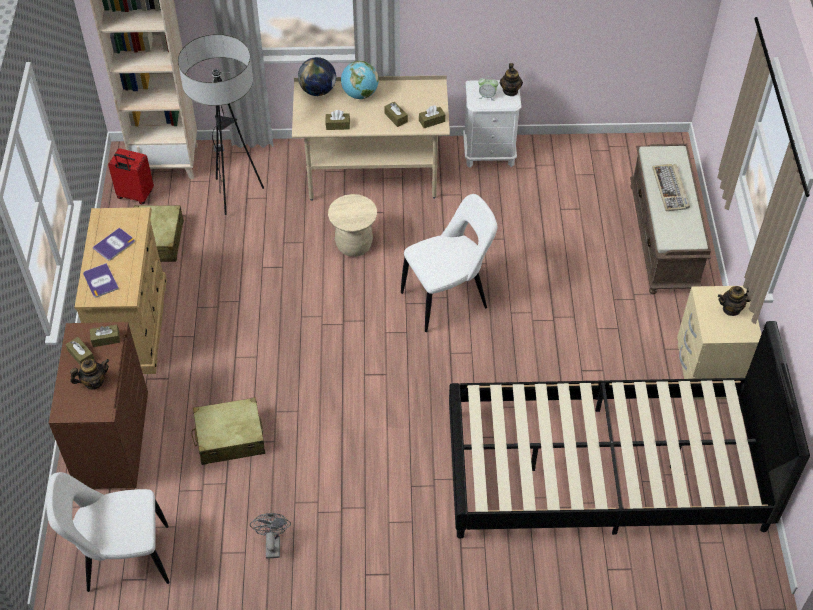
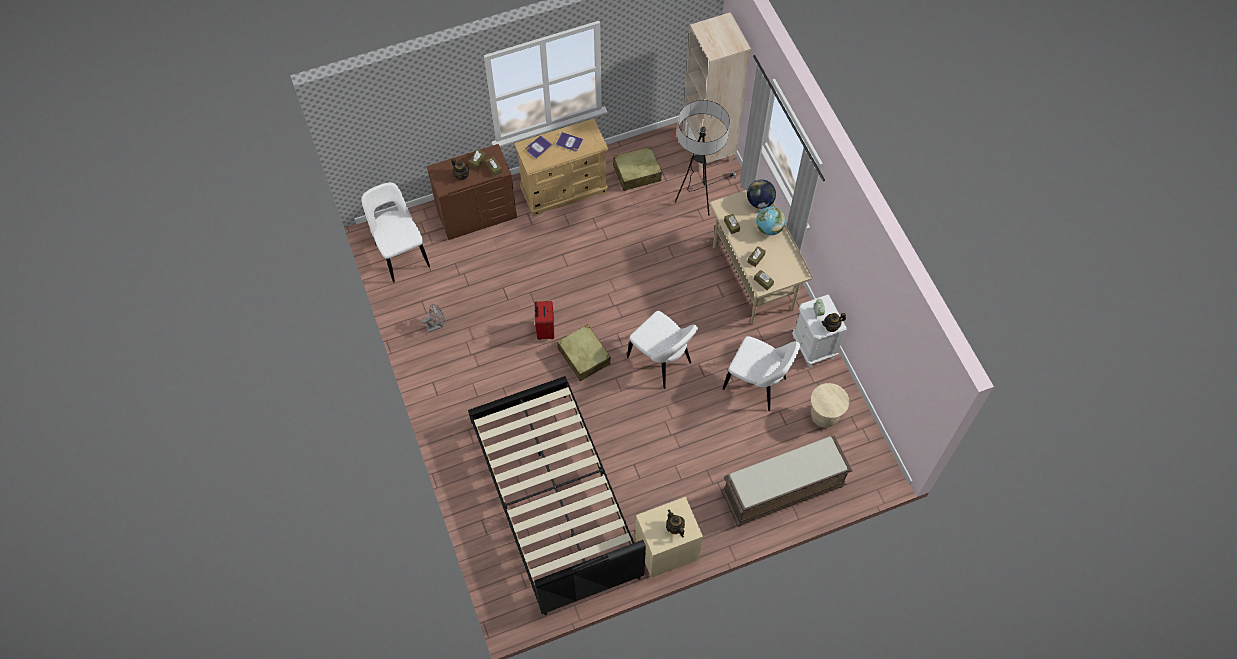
camera: 70 degrees right, 10 degrees up
red suitcase [108,148,154,205] -> red suitcase moved to [535,301,554,340]
beige suitcase [191,397,265,465] -> beige suitcase moved to [557,324,611,381]
beige stool [328,194,377,257] -> beige stool moved to [811,383,849,428]
keyboard [652,164,690,211] -> none
none -> white chair [723,336,800,411]

